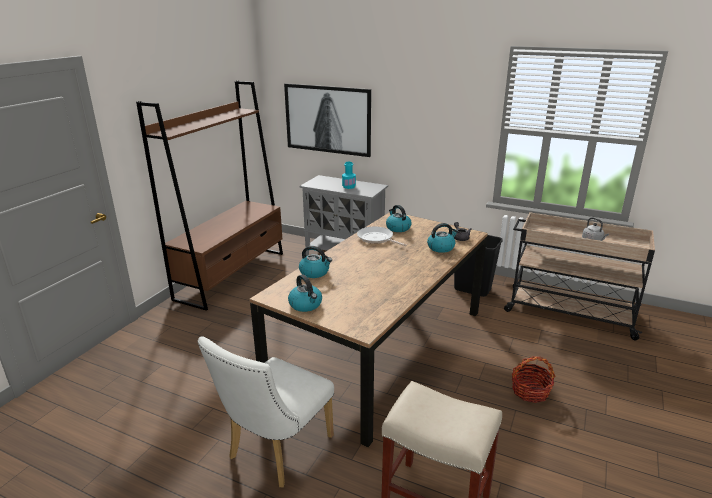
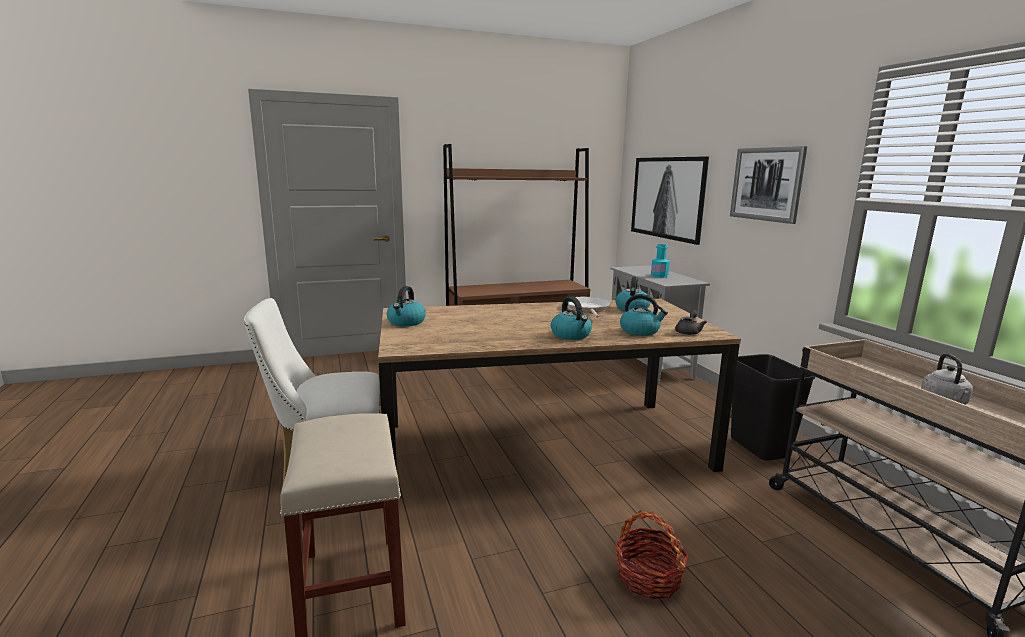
camera: 45 degrees right, 10 degrees down
kettle [299,246,332,278] -> kettle moved to [551,297,592,340]
none -> picture [730,146,807,224]

